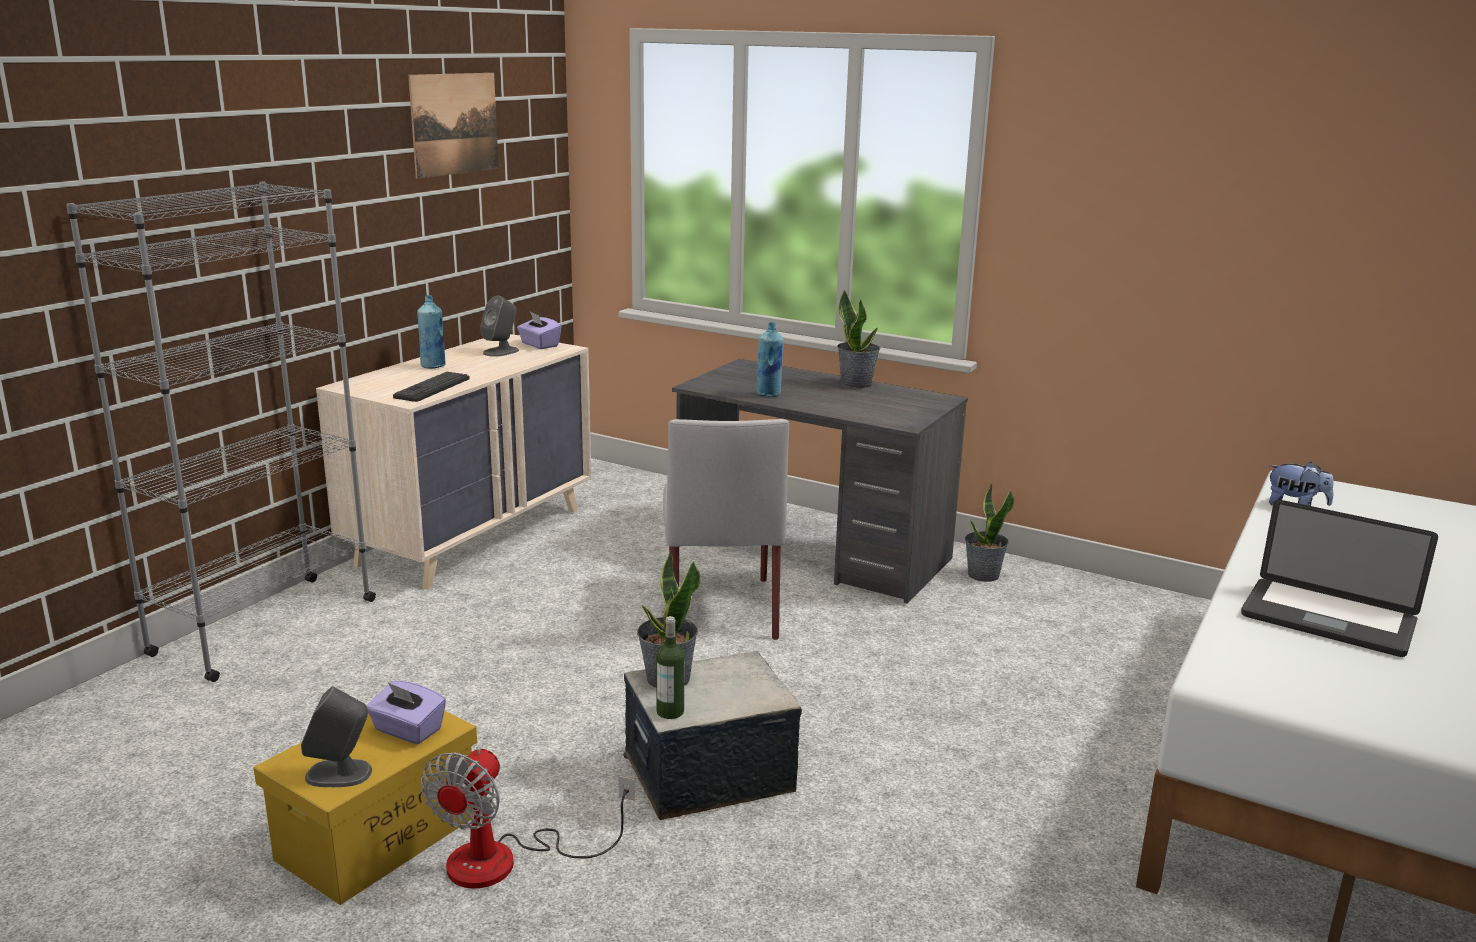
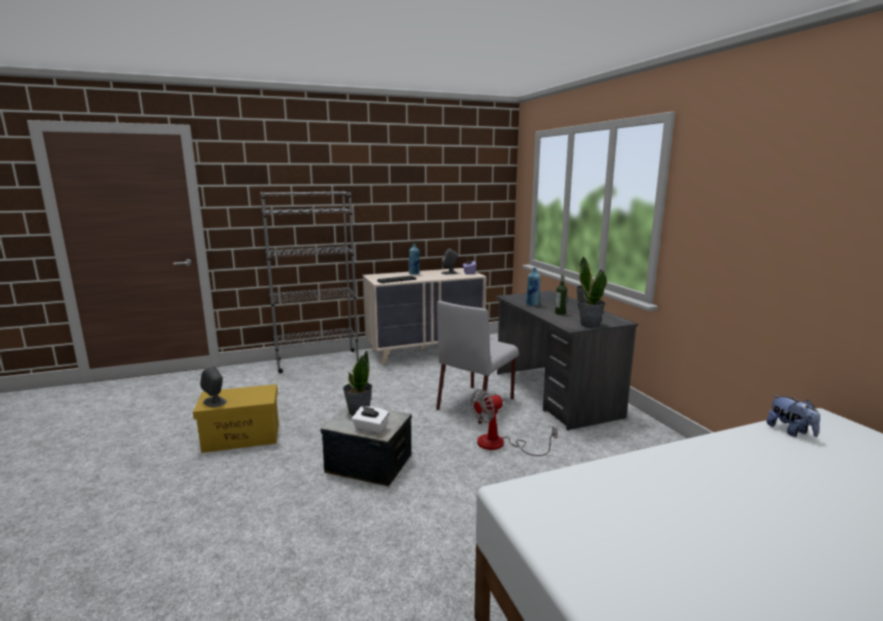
camera: 40 degrees right, 5 degrees down
purple tissue box [367,681,446,744] -> none
picture [408,73,499,179] -> none
fan [421,747,635,888] -> fan moved to [471,389,558,456]
bottle [656,616,684,719] -> bottle moved to [555,274,567,315]
potted plant [965,484,1014,582] -> potted plant moved to [578,269,607,328]
laptop [1241,500,1438,657] -> none
none -> white tissue box [352,406,389,434]

